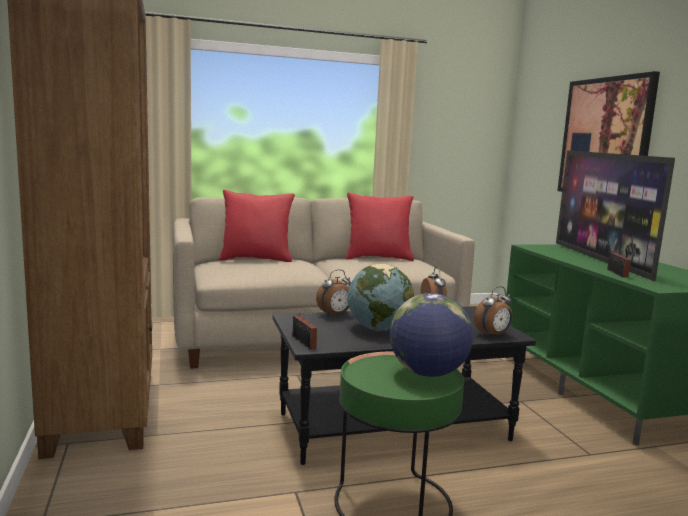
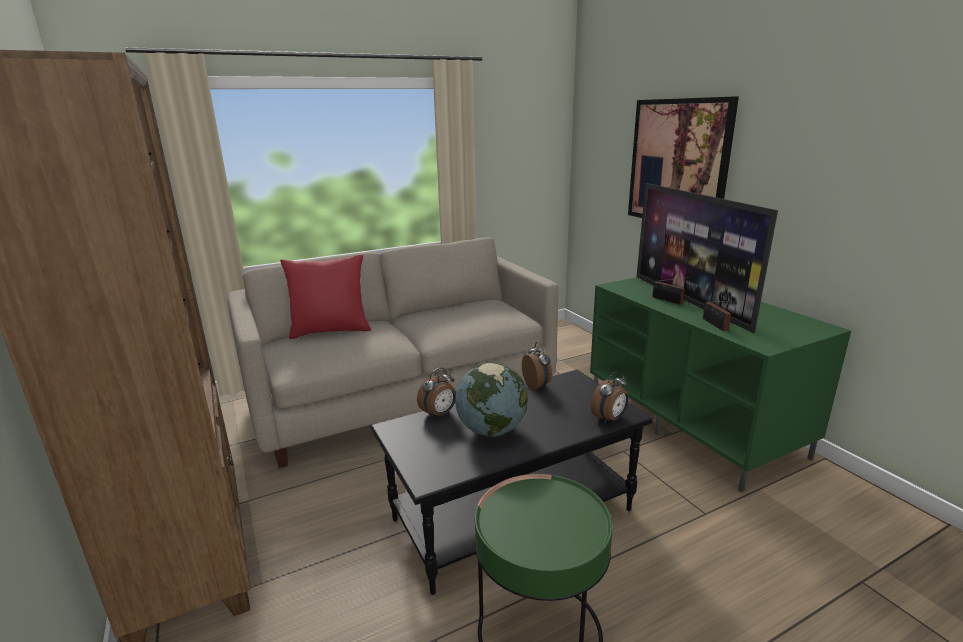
camera: 10 degrees left, 10 degrees up
radio [293,313,317,349] -> radio moved to [652,277,689,305]
red pillow [346,192,414,261] -> none
globe [390,293,473,377] -> none

